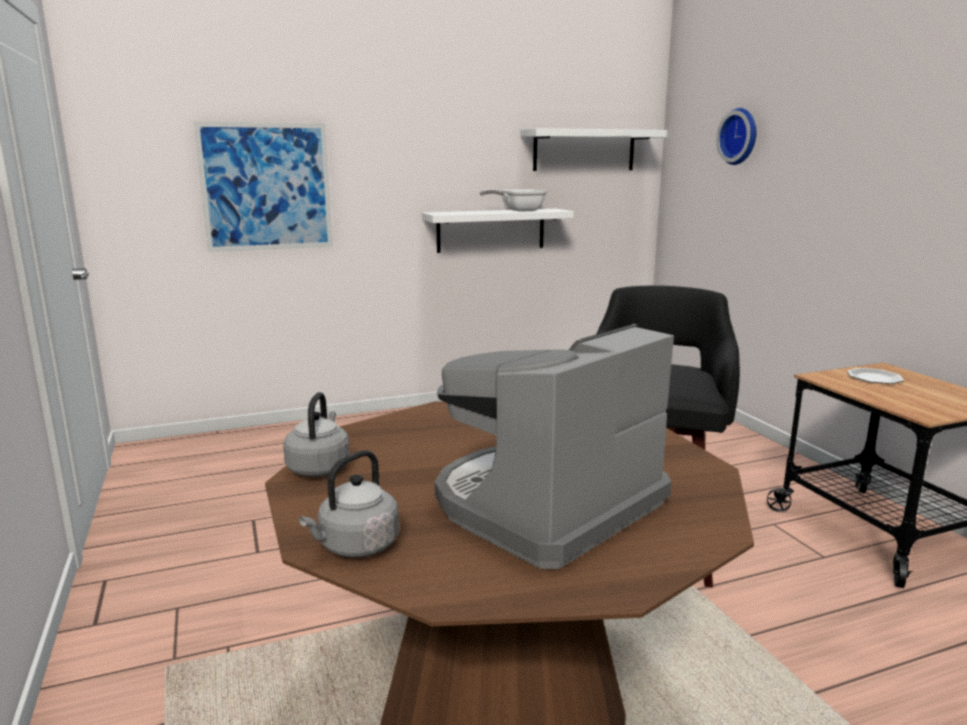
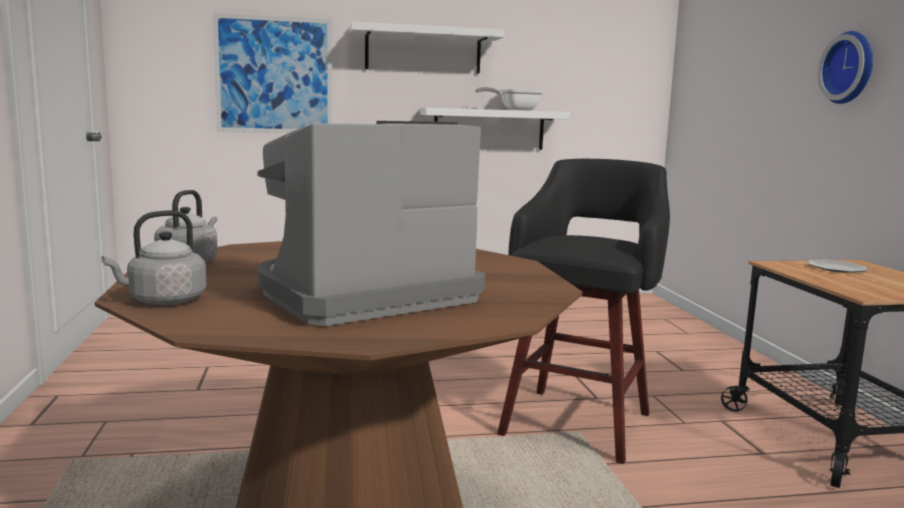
camera: 10 degrees right, 5 degrees down
white shelf [520,128,667,171] -> white shelf moved to [350,22,505,73]
wall clock [716,108,756,165] -> wall clock moved to [818,31,873,104]

